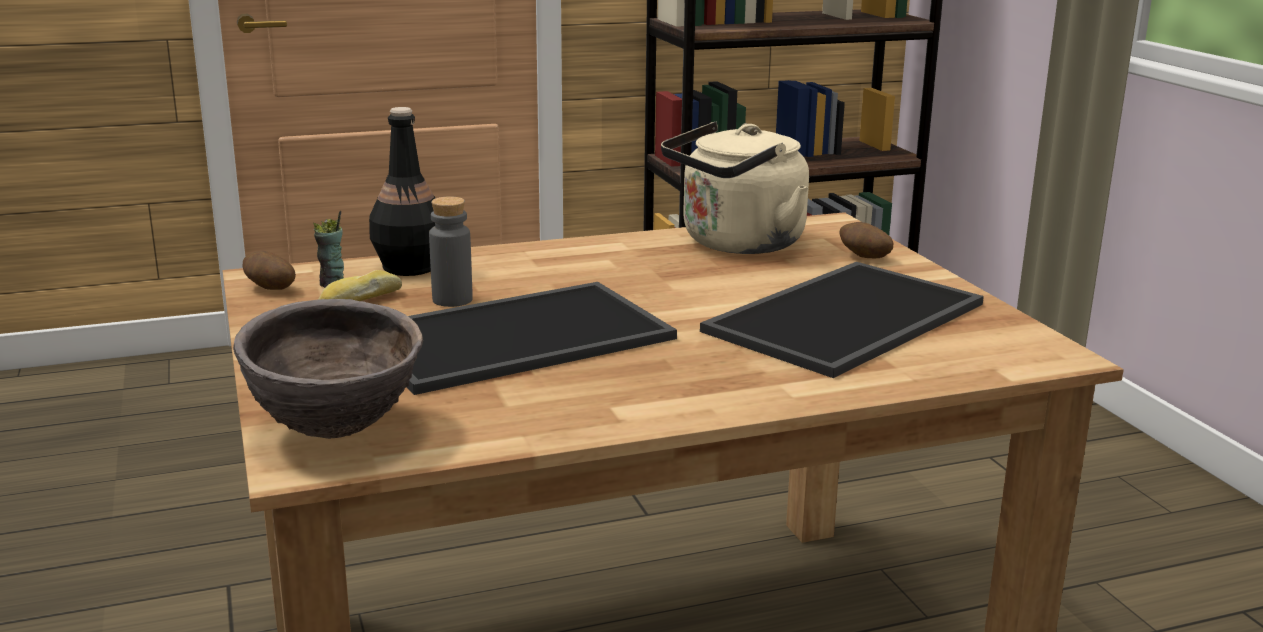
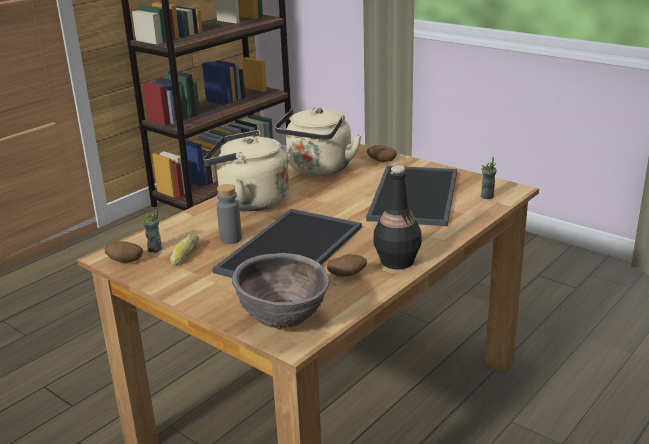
camera: 30 degrees left, 5 degrees up
black bottle [369,107,435,276] -> black bottle moved to [373,165,422,269]
none -> beige kettle [203,130,289,211]
none -> potato [327,254,367,277]
none -> cup [481,157,497,199]

